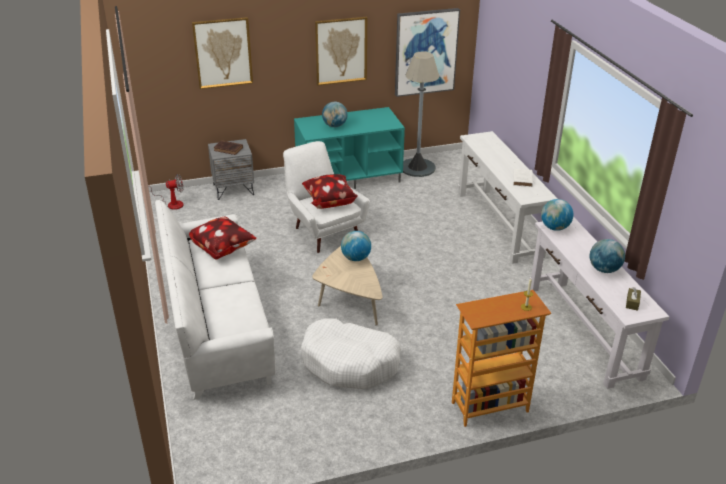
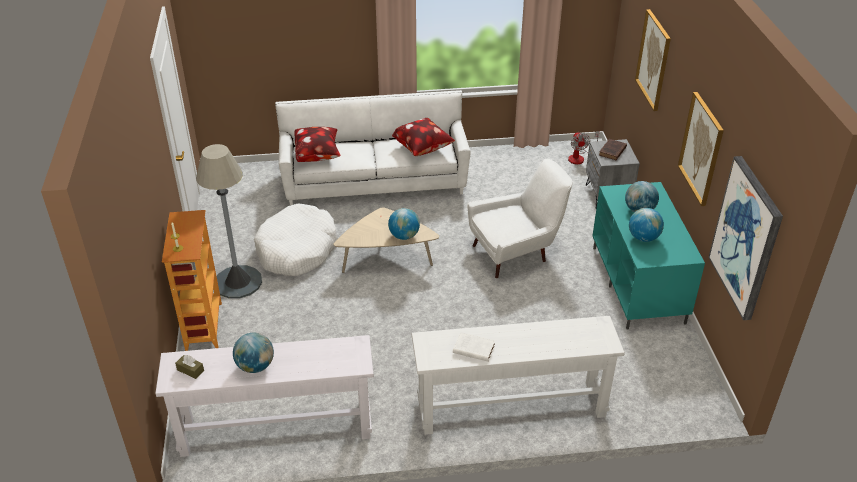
camera: 100 degrees right, 5 degrees up
pillow [302,174,358,209] -> pillow moved to [294,127,340,162]
grey floor lamp [403,51,440,177] -> grey floor lamp moved to [196,144,262,299]
globe [541,199,573,231] -> globe moved to [629,208,664,242]

